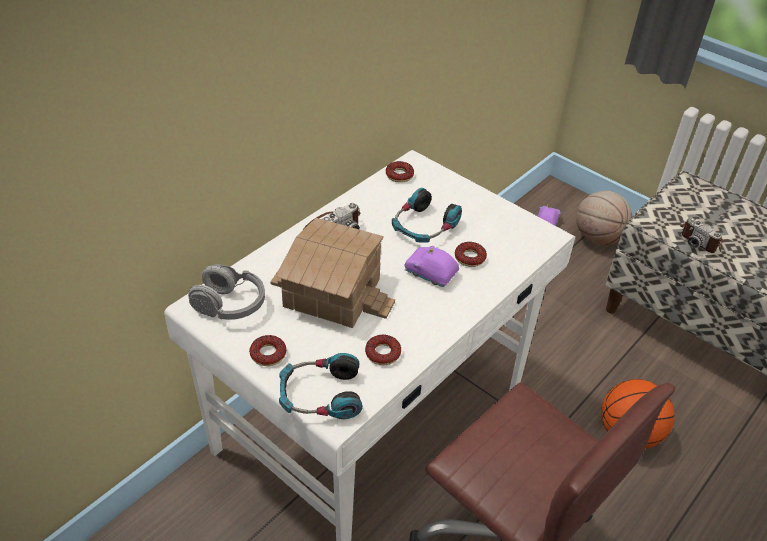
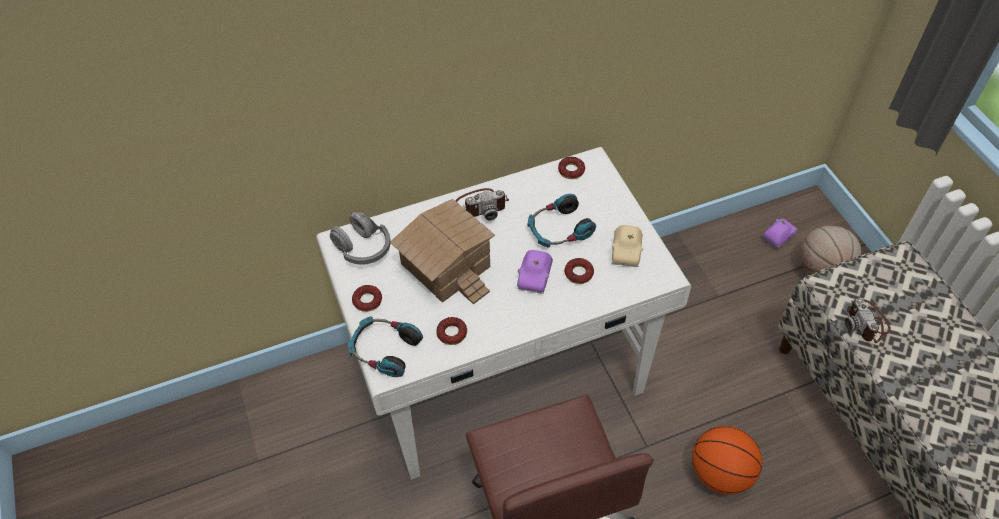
camera: 30 degrees right, 10 degrees up
purple toy car [404,246,459,287] -> purple toy car turned 135 degrees counterclockwise [517,250,553,294]
none -> beige toy car [612,225,643,267]

